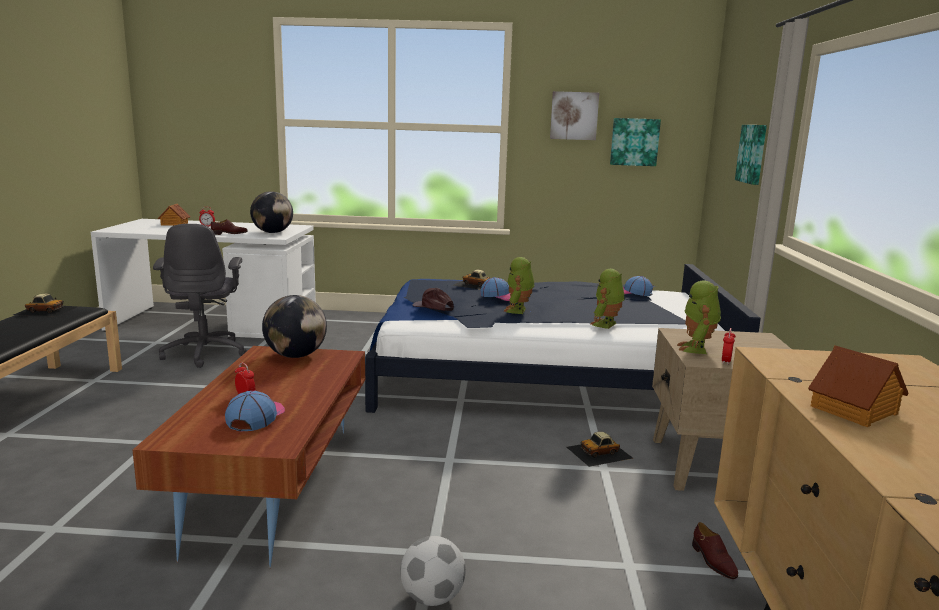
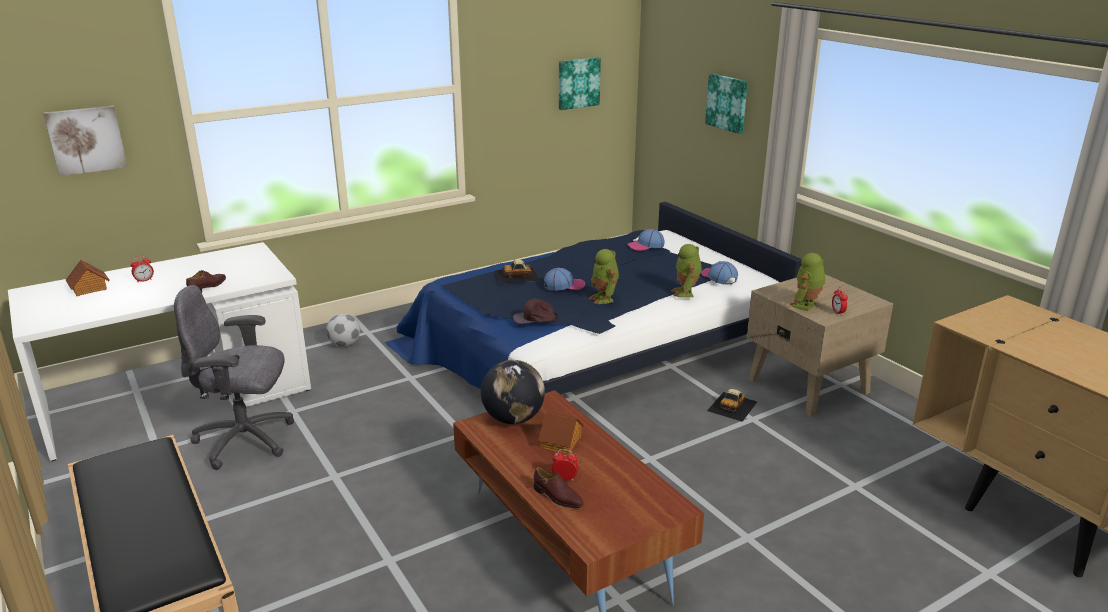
camera: 35 degrees left, 10 degrees up
toy car [13,294,77,317] -> none
grey office chair [153,224,247,368] -> grey office chair turned 135 degrees clockwise [174,285,294,470]
cap [225,391,285,432] -> cap moved to [701,261,738,285]
globe [250,191,293,233] -> none
football [400,536,466,606] -> football moved to [326,314,360,347]
picture [550,91,599,140] -> picture moved to [43,106,127,176]
toy robot [677,280,721,354] -> toy robot turned 60 degrees clockwise [790,253,825,311]
brown shoe [692,522,738,579] -> brown shoe moved to [534,467,584,508]
toy house [808,345,909,427] -> toy house moved to [538,411,584,455]

